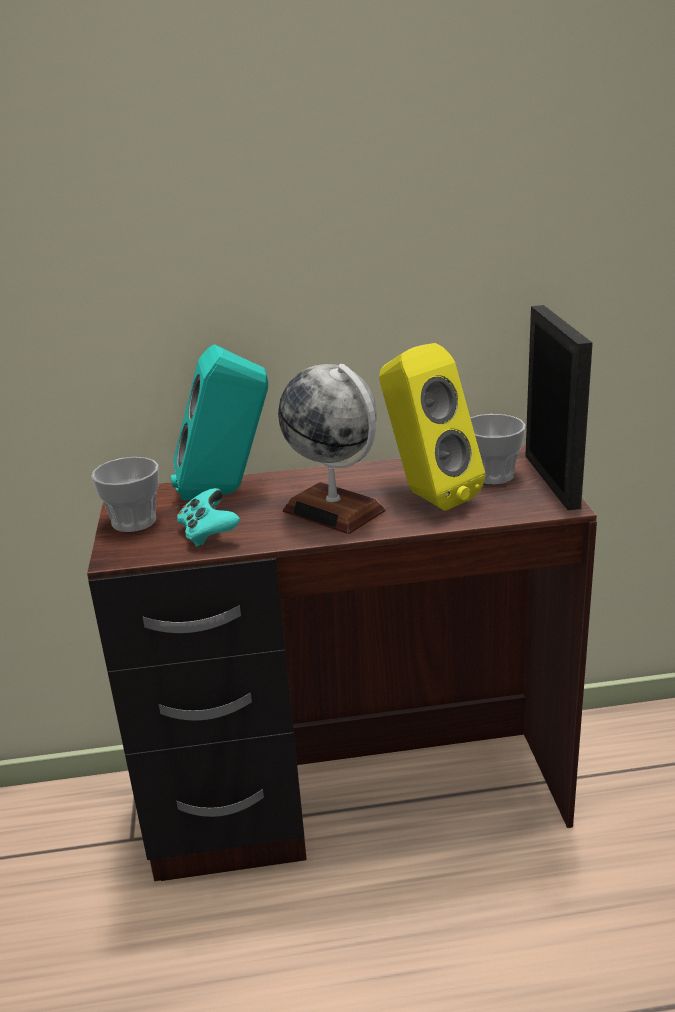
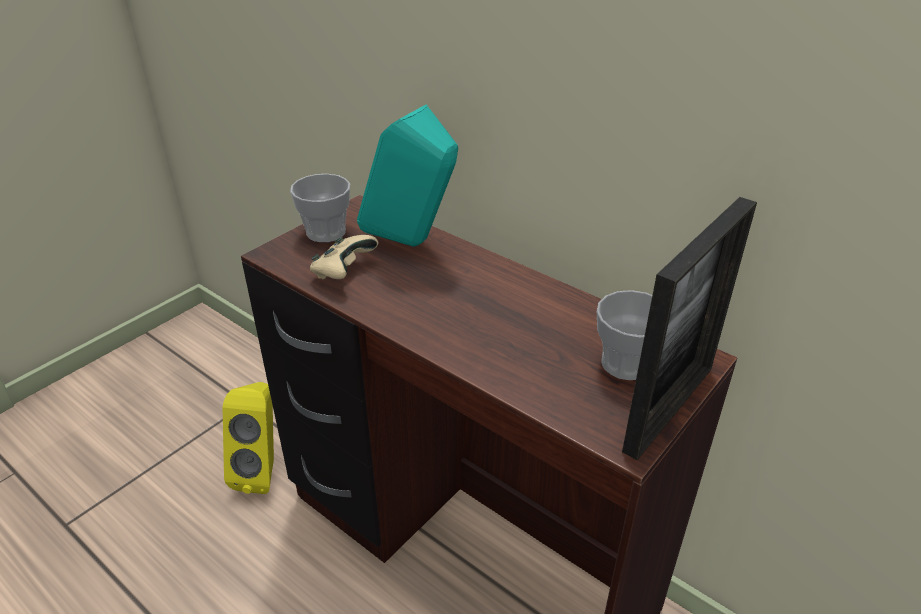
camera: 45 degrees right, 10 degrees up
turquoise game controller [177,488,240,547] -> beige game controller [310,235,378,280]
globe [278,364,386,534] -> none
yellow speaker [379,343,485,511] -> yellow speaker moved to [223,382,274,494]

